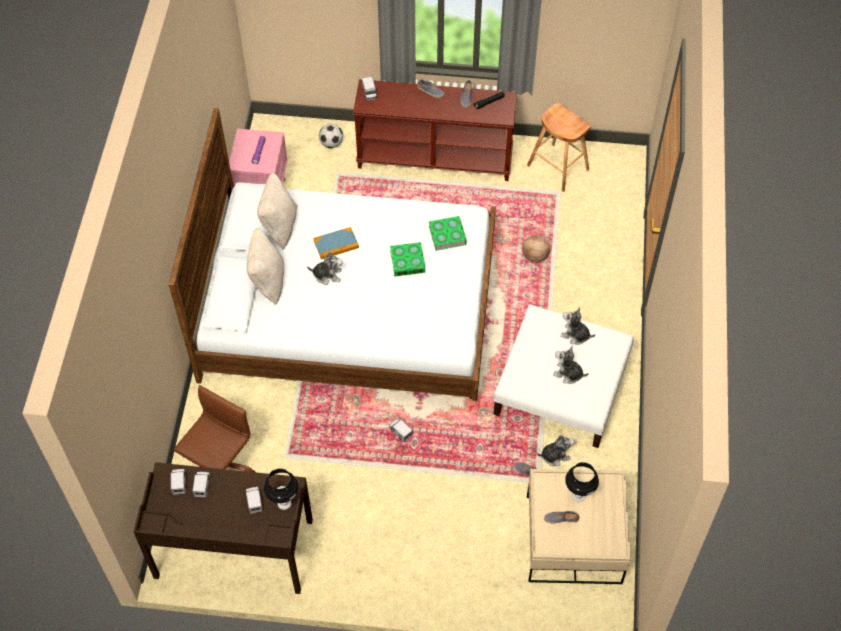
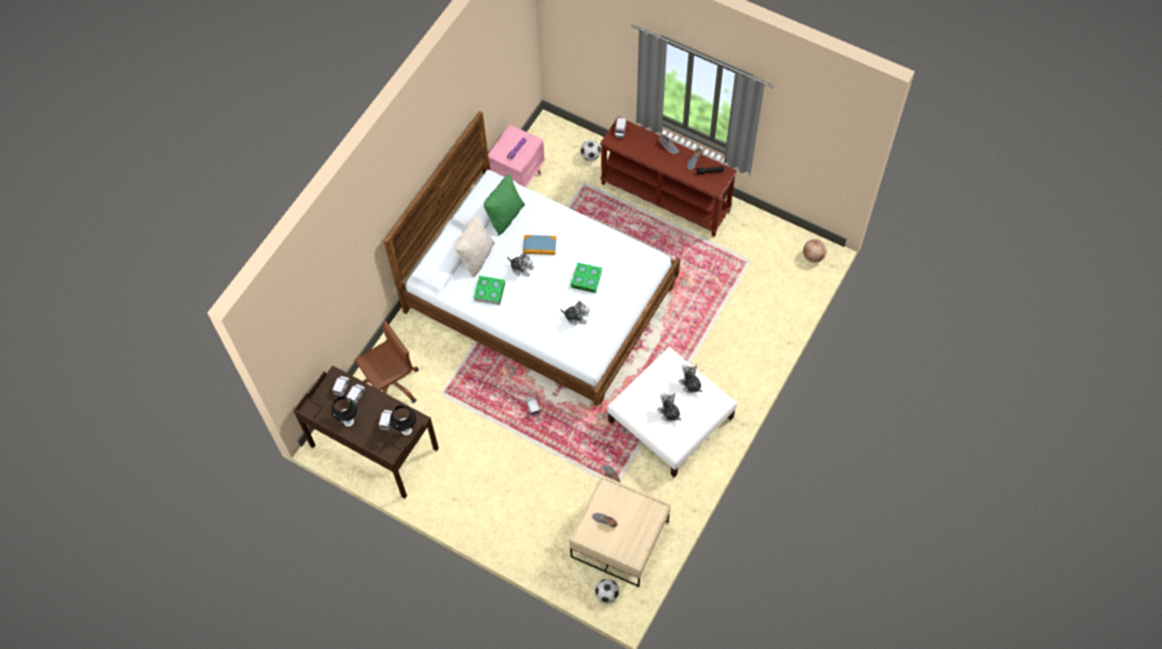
camera: 25 degrees right, 5 degrees up
beige pillow [257,172,297,250] -> green pillow [484,175,525,236]
book [429,216,467,251] -> book moved to [474,276,505,305]
basketball [522,235,550,263] -> basketball moved to [803,239,827,263]
brown stool [527,103,591,192] -> none
plush toy [537,435,574,466] -> plush toy moved to [560,301,589,325]
black table lamp [565,462,599,502] -> black table lamp moved to [331,396,357,427]
none -> football [595,579,619,603]

